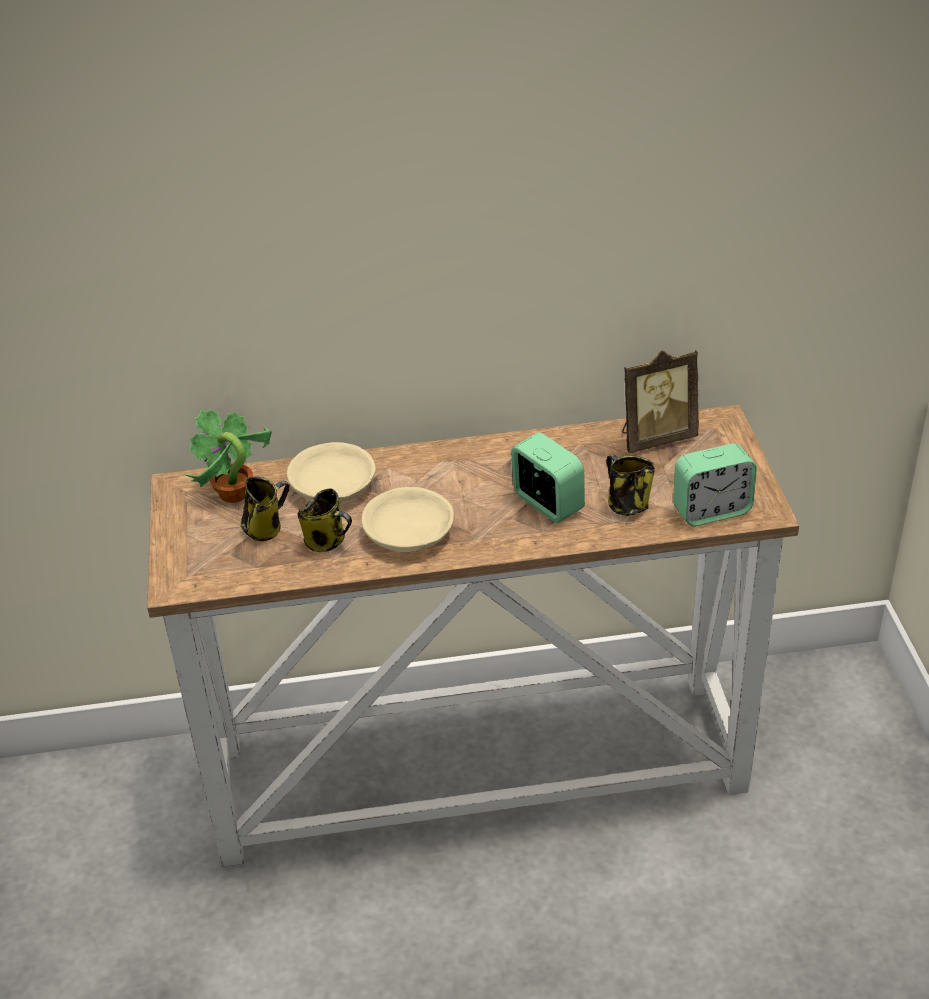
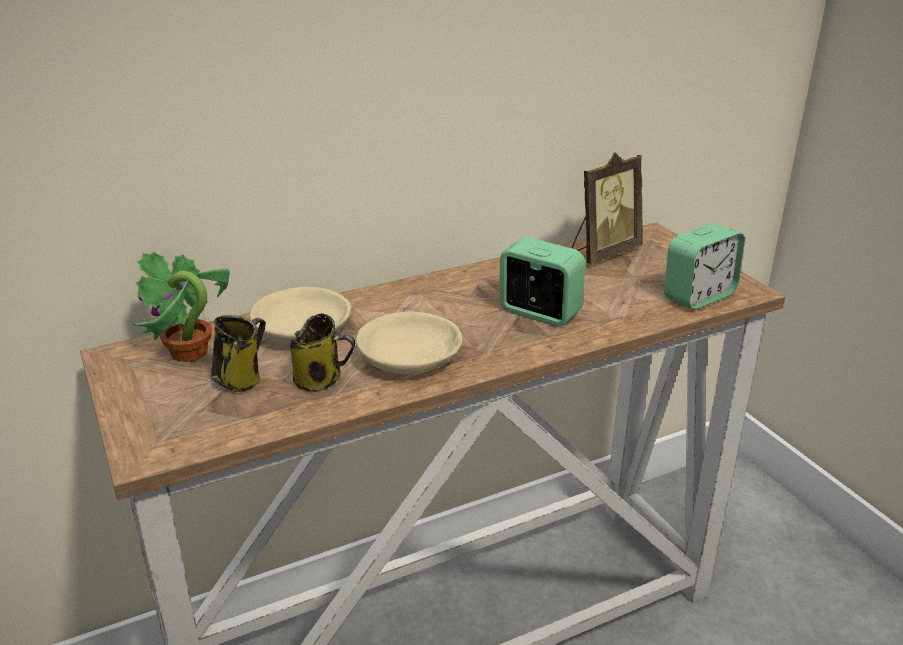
camera: 20 degrees left, 10 degrees down
mug [607,454,655,516] -> none

